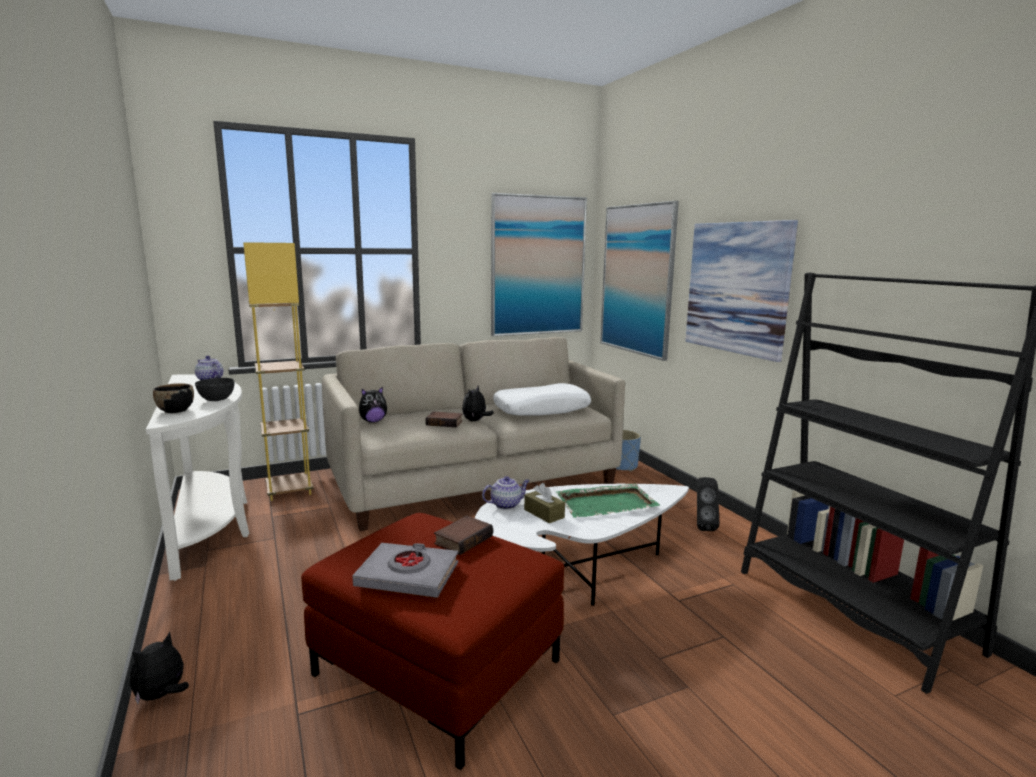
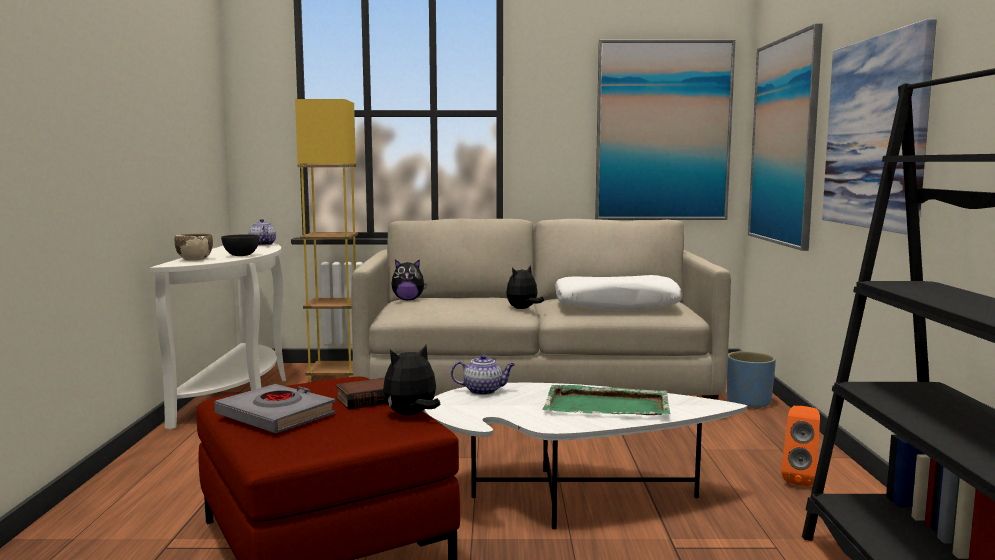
camera: 25 degrees right, 5 degrees down
plush toy [130,632,189,704] -> plush toy moved to [383,345,440,415]
black bowl [153,383,194,413] -> beige bowl [175,233,213,260]
book [425,412,463,427] -> none
brown tissue box [524,483,565,523] -> none
black speaker [697,477,719,531] -> orange speaker [781,406,820,487]

